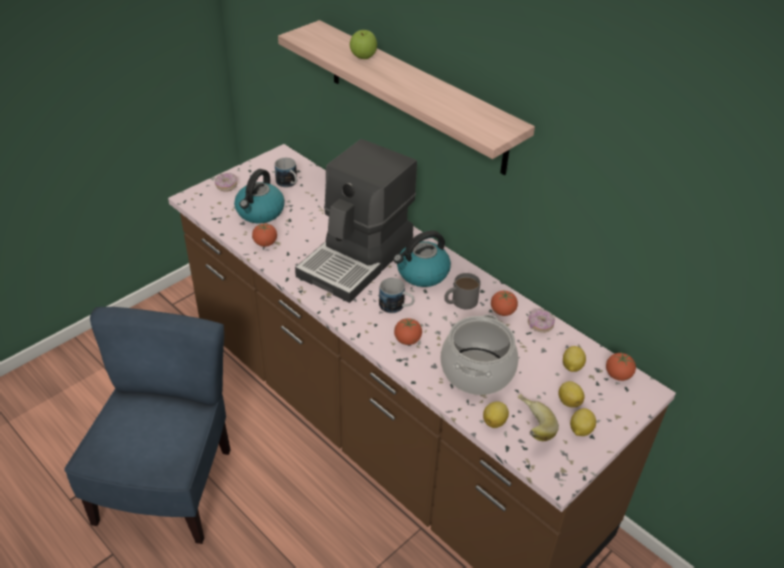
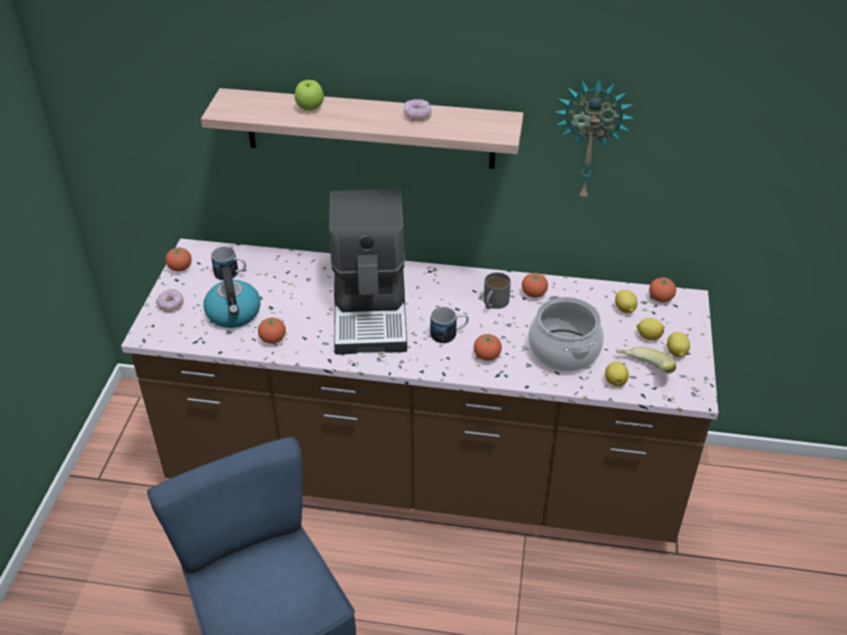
camera: 35 degrees left, 0 degrees up
kettle [393,230,451,287] -> none
donut [528,308,555,333] -> donut moved to [404,99,432,121]
none -> tomato [166,247,192,272]
none -> wall clock [555,79,635,201]

